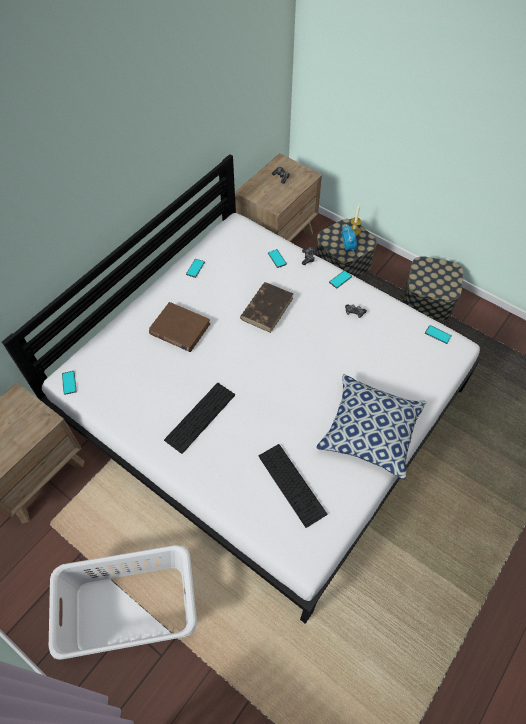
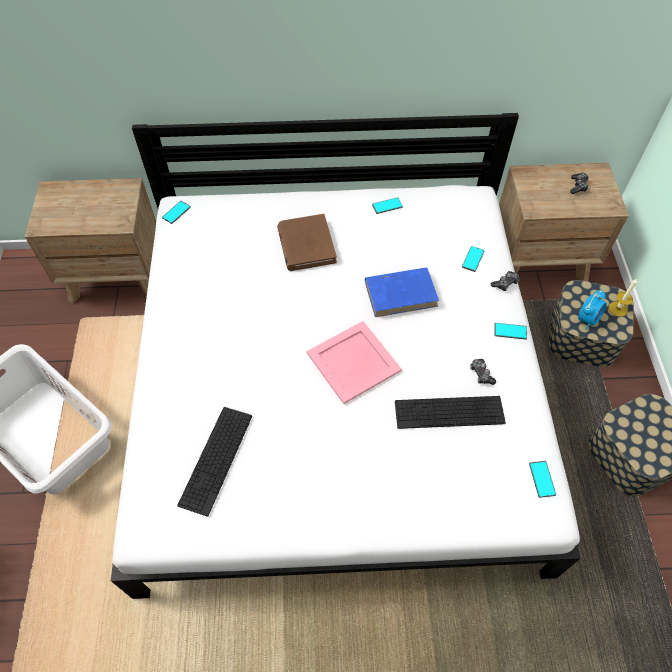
camera: 50 degrees right, 0 degrees up
keyboard [164,383,235,454] -> keyboard moved to [395,396,506,429]
brown book [240,282,293,333] -> blue book [365,267,439,317]
pillow [316,374,427,480] -> none
none -> pink tray [307,321,402,404]

